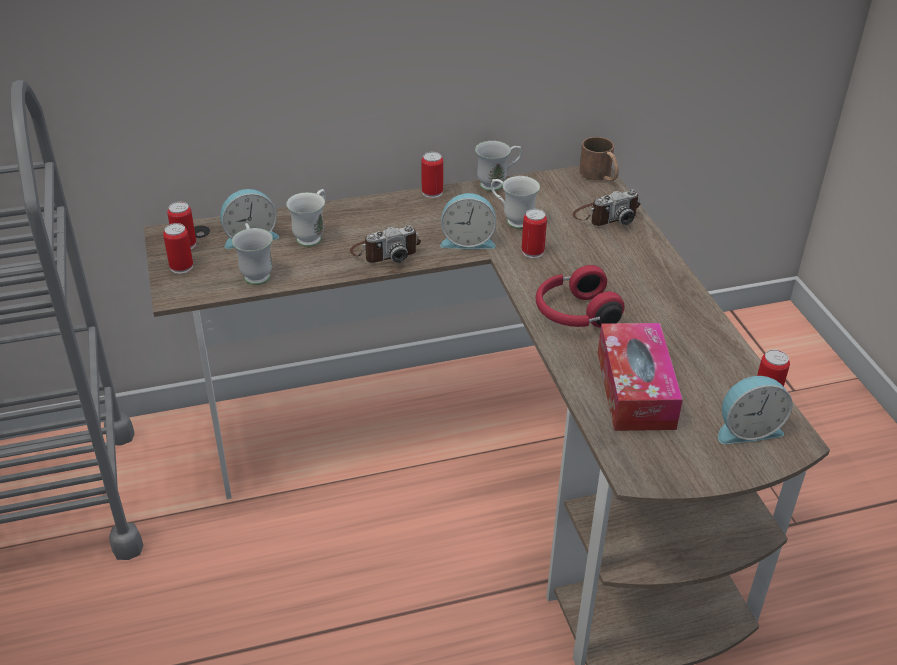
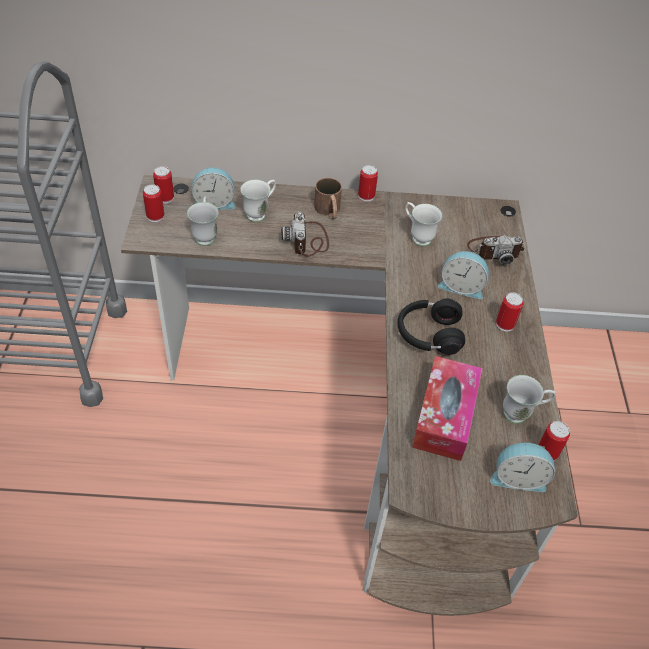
camera: 15 degrees right, 10 degrees up
camera [350,225,421,263] -> camera turned 90 degrees clockwise [281,211,329,257]
alarm clock [440,193,496,249] -> alarm clock moved to [438,251,489,299]
white mug [475,141,522,191] -> white mug moved to [503,375,556,424]
can [521,209,547,258] -> can moved to [496,292,524,332]
red headphones [536,265,625,328] -> black headphones [398,298,465,355]
brown mug [579,137,619,181] -> brown mug moved to [314,178,342,219]

